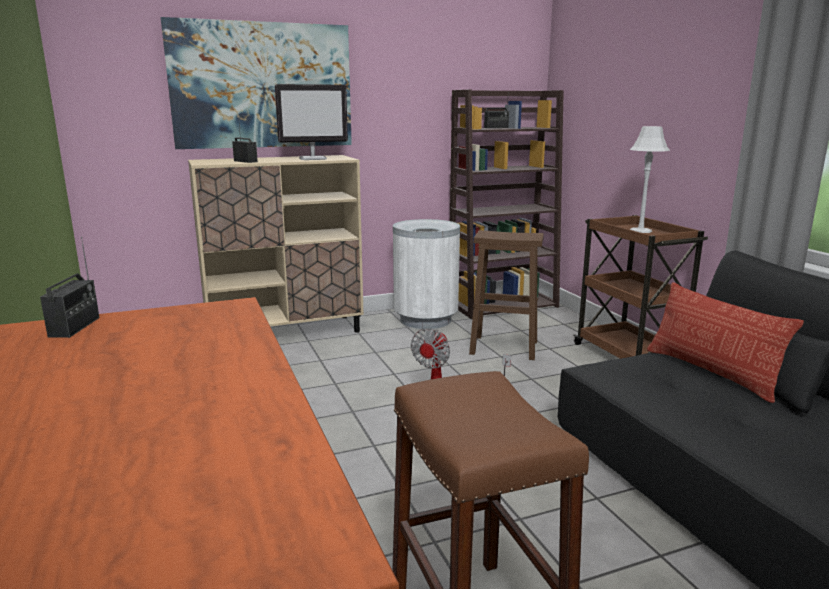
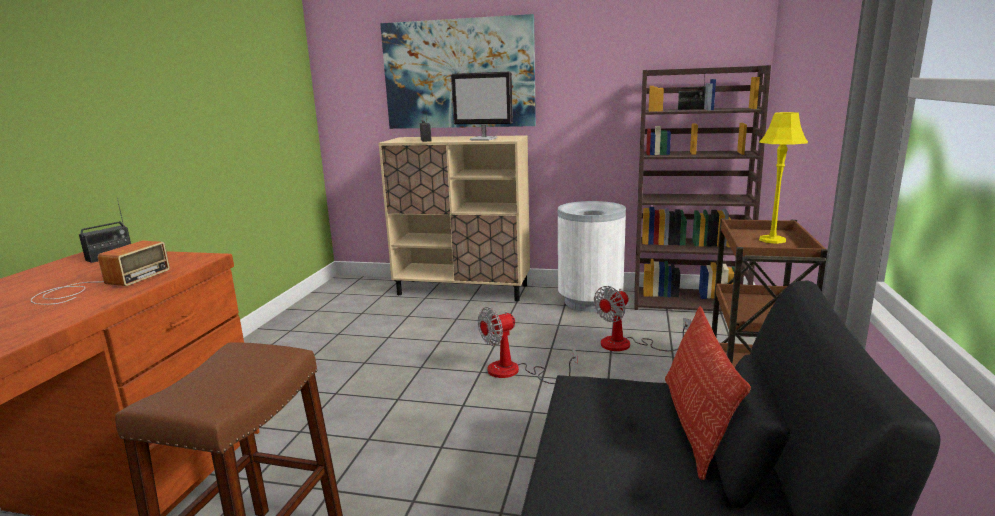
camera: 35 degrees right, 0 degrees up
brown stool [469,230,544,360] -> fan [594,286,691,351]
grey table lamp [630,126,670,233] -> yellow table lamp [759,112,808,244]
none -> radio [31,241,170,305]

